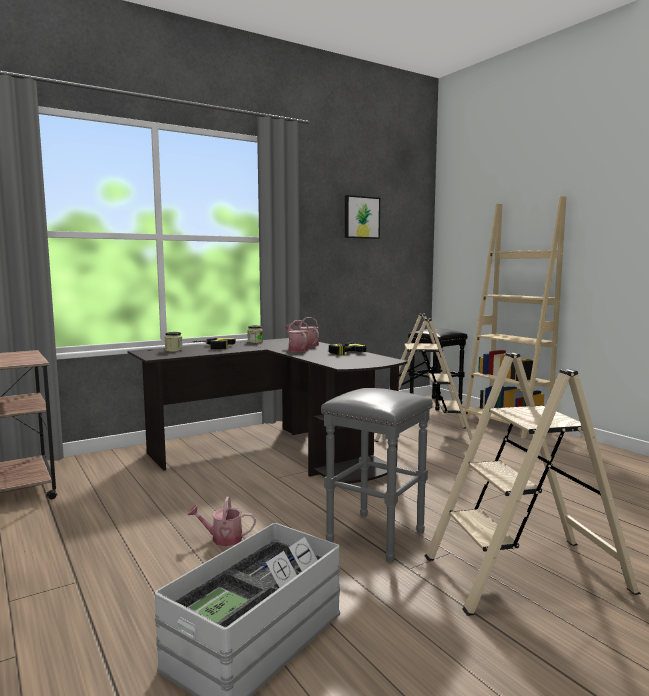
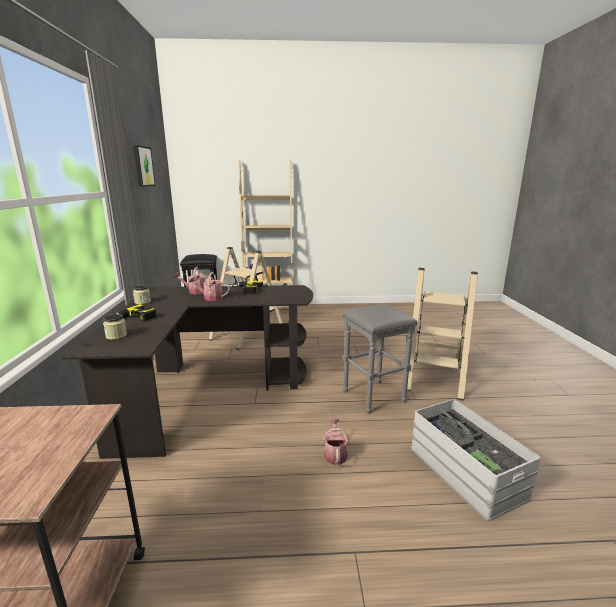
camera: 60 degrees left, 10 degrees up
watering can [187,497,256,546] -> watering can turned 150 degrees clockwise [323,419,349,465]

